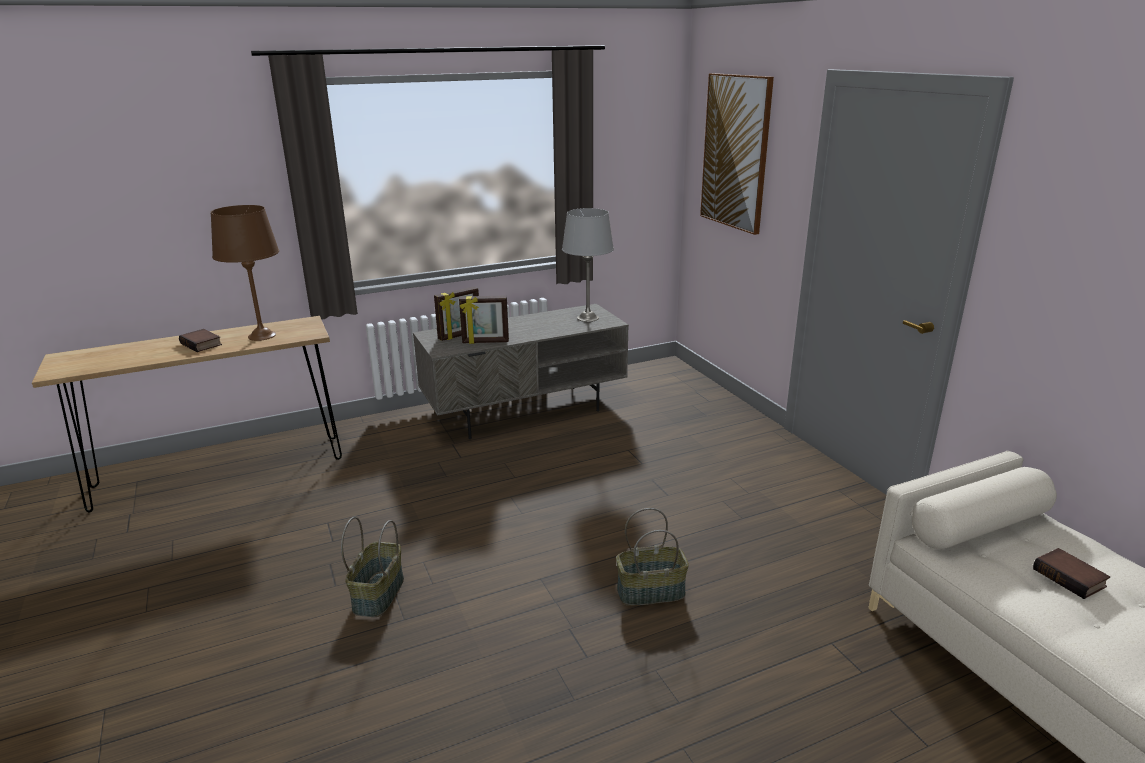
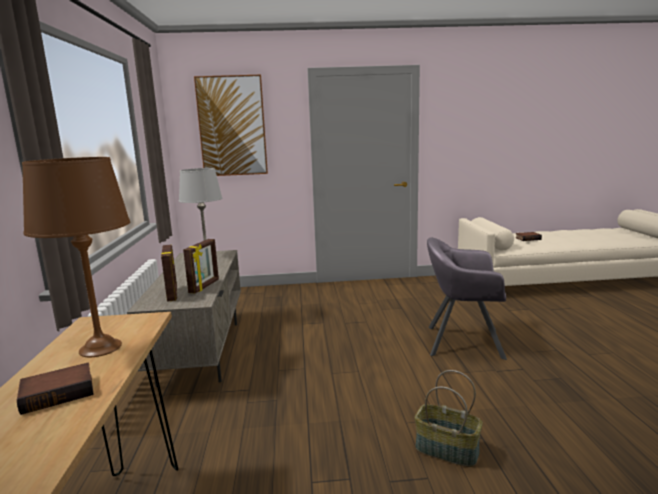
camera: 70 degrees left, 10 degrees down
basket [616,508,689,606] -> grey armchair [427,238,507,360]

